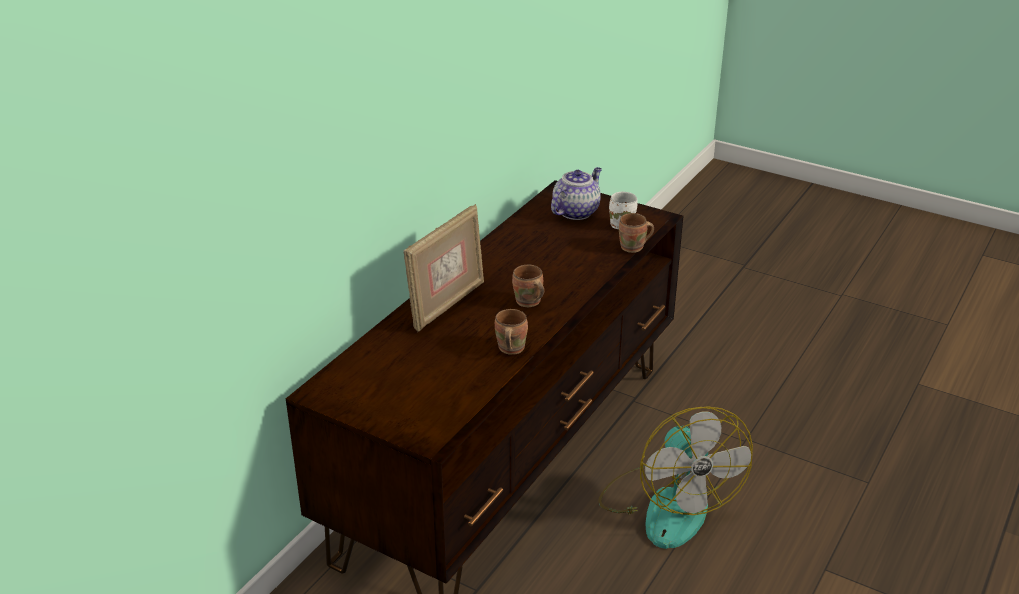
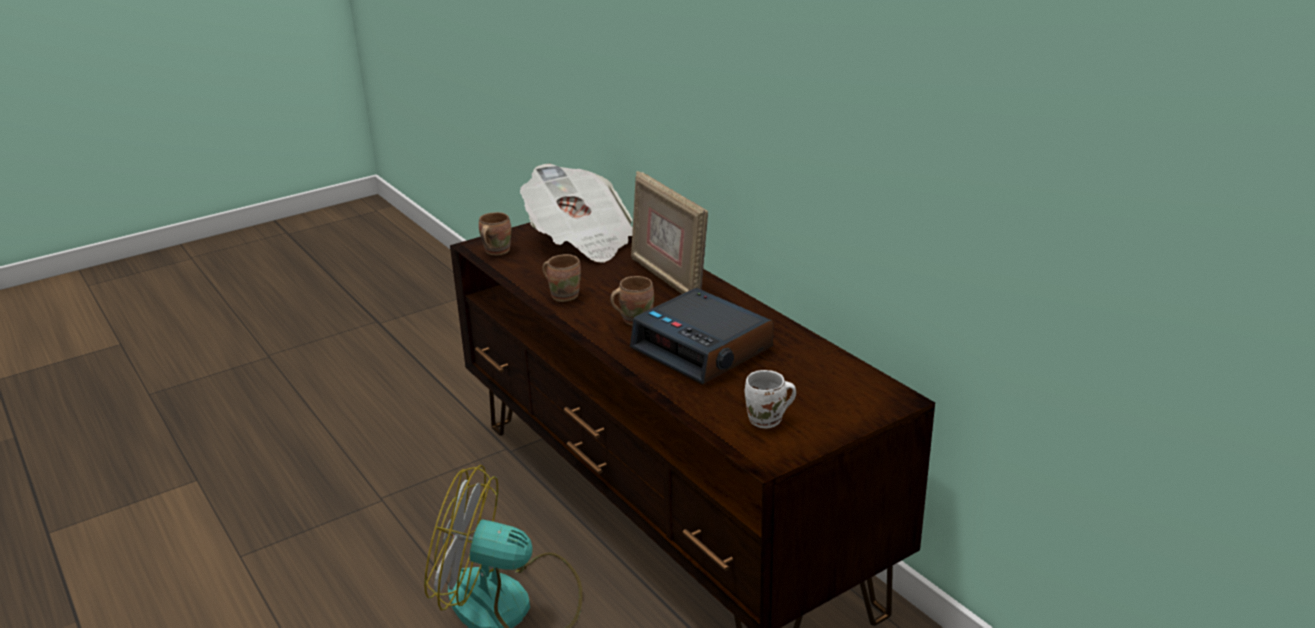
camera: 115 degrees right, 5 degrees down
teapot [551,167,602,220] -> none
brown mug [619,213,654,253] -> brown mug moved to [479,212,511,255]
none -> newspaper [520,164,633,263]
none -> alarm clock [630,288,774,385]

